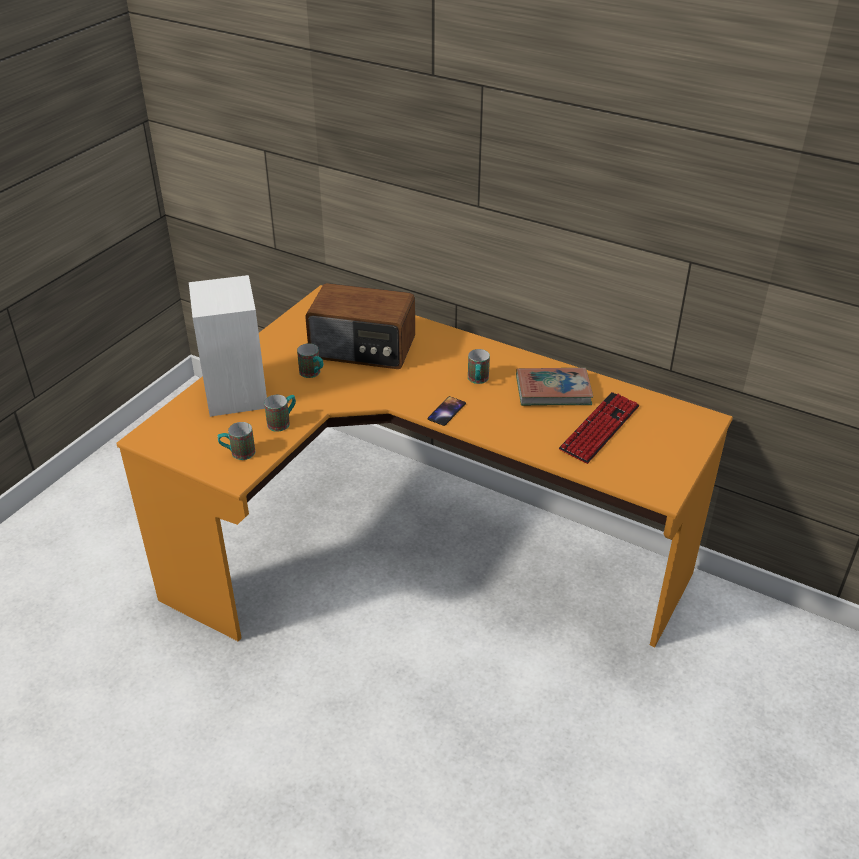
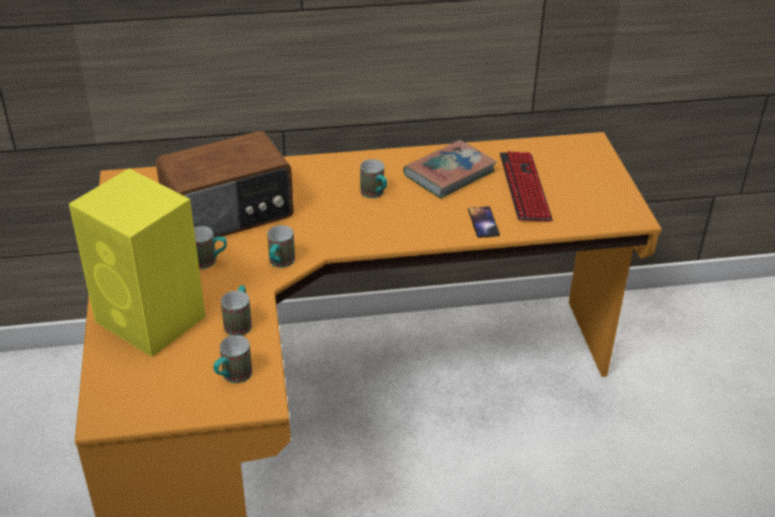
camera: 40 degrees left, 0 degrees up
white speaker [189,275,267,417] -> yellow speaker [69,168,206,357]
phone [427,396,466,426] -> phone moved to [468,206,500,238]
none -> mug [267,225,295,268]

